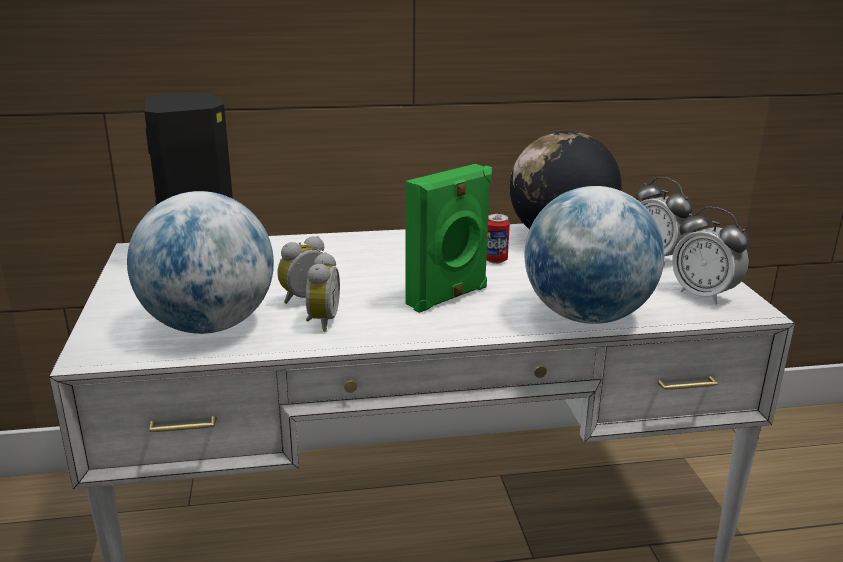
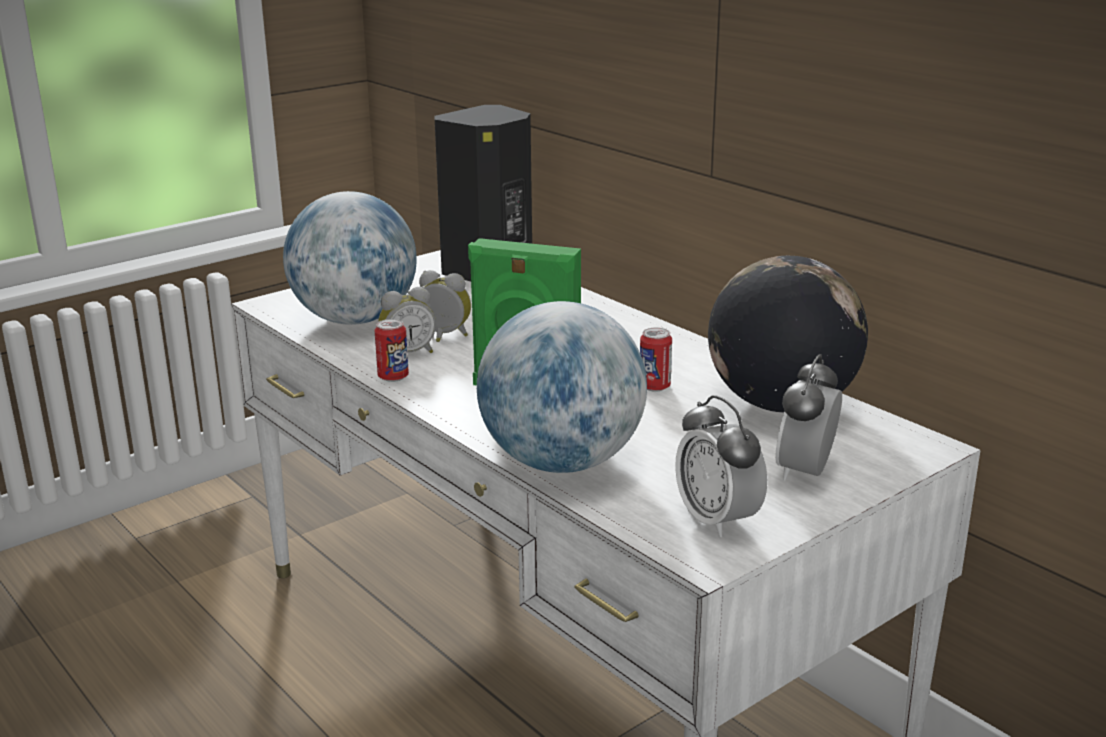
camera: 60 degrees right, 0 degrees up
alarm clock [672,206,749,305] -> alarm clock turned 45 degrees counterclockwise [675,395,767,537]
none -> can [374,319,409,382]

